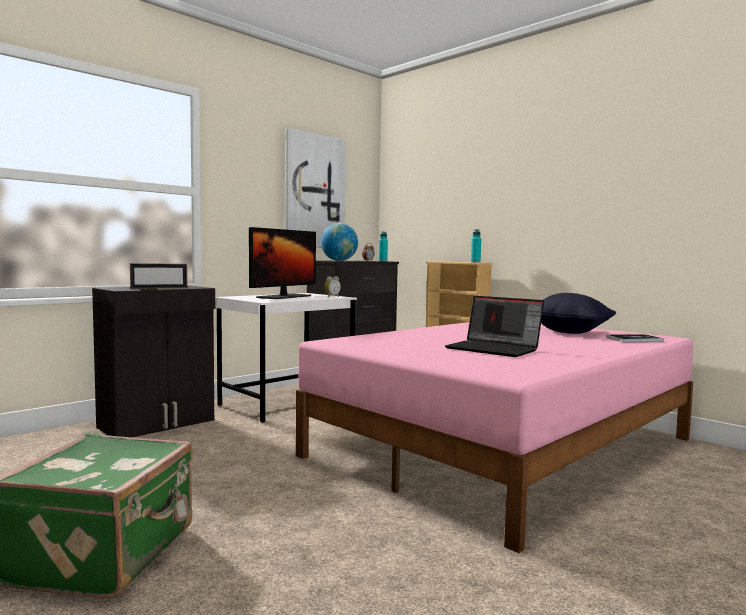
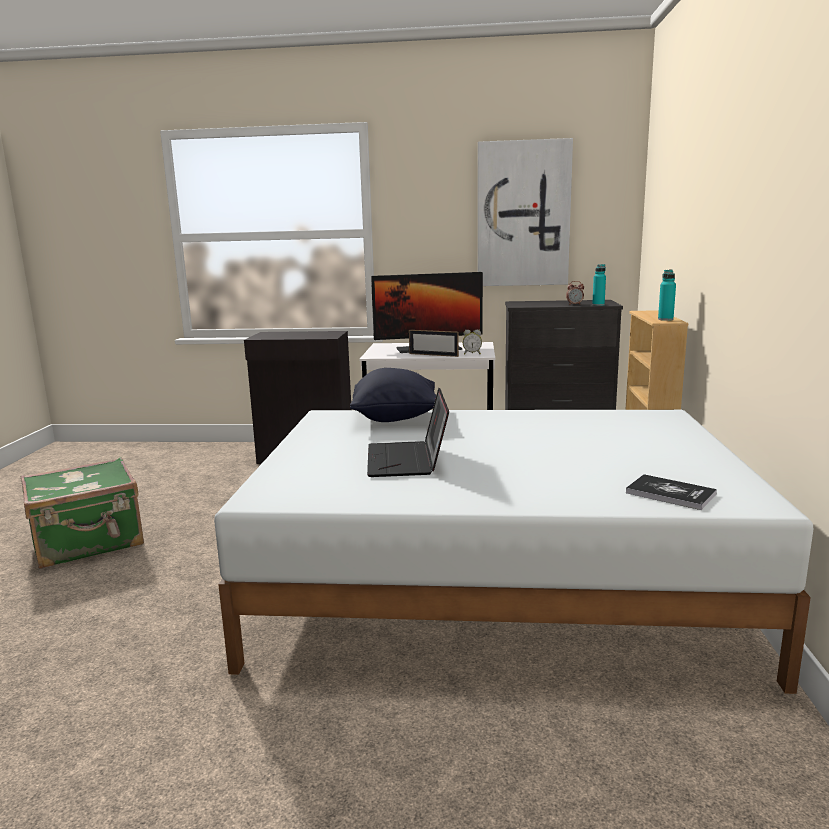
camera: 50 degrees right, 10 degrees up
picture frame [130,263,187,289] -> picture frame moved to [409,330,459,357]
pink bed [296,322,693,553] -> white bed [214,410,813,694]
globe [321,223,358,261] -> none
black pillow [541,293,616,334] -> black pillow moved to [350,368,436,422]

